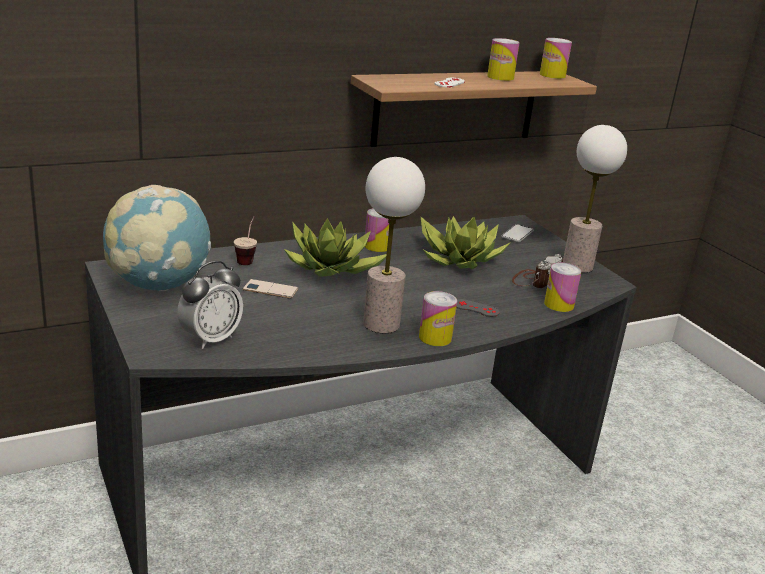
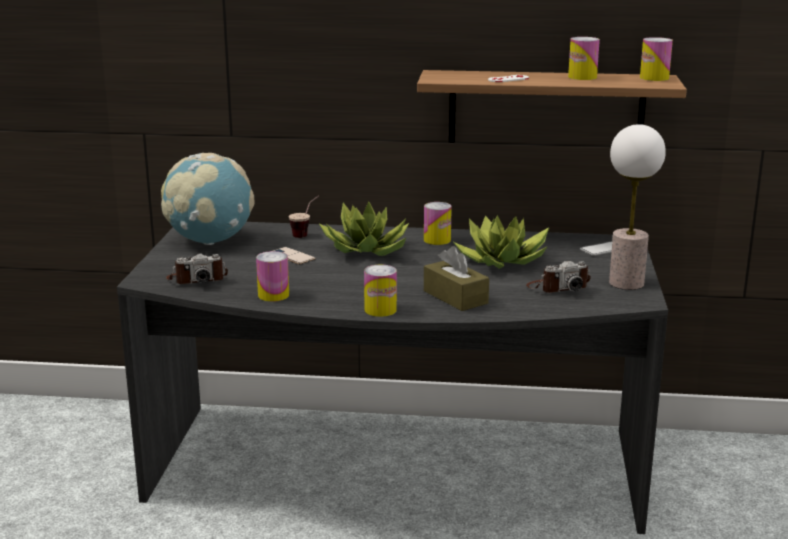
camera: 35 degrees right, 5 degrees down
alarm clock [177,261,243,349] -> camera [166,253,228,284]
table lamp [363,157,425,333] -> none
grey game controller [456,299,500,317] -> brown tissue box [424,246,489,311]
can [544,263,582,312] -> can moved to [256,251,289,302]

